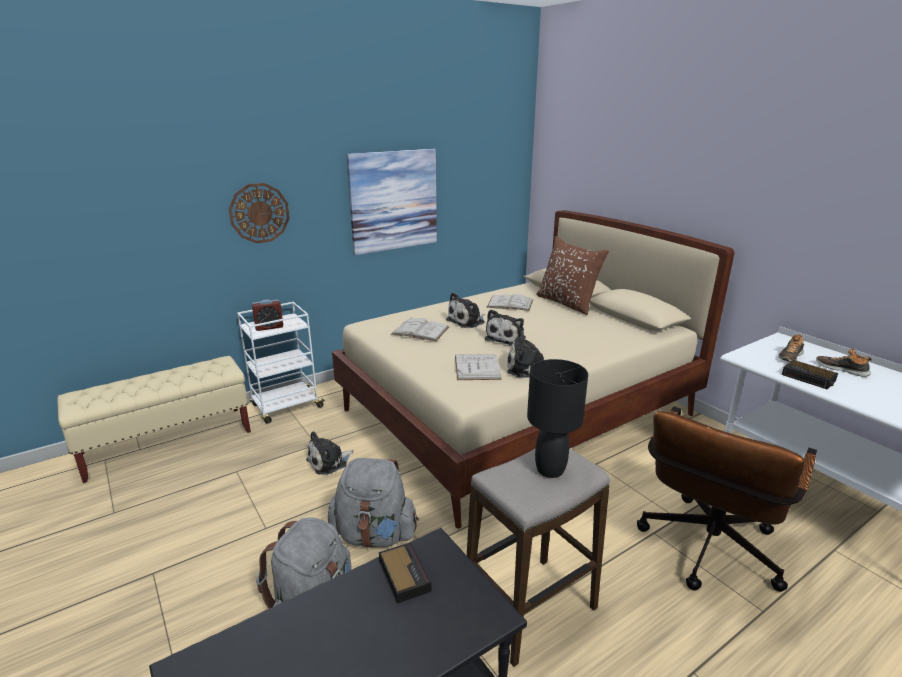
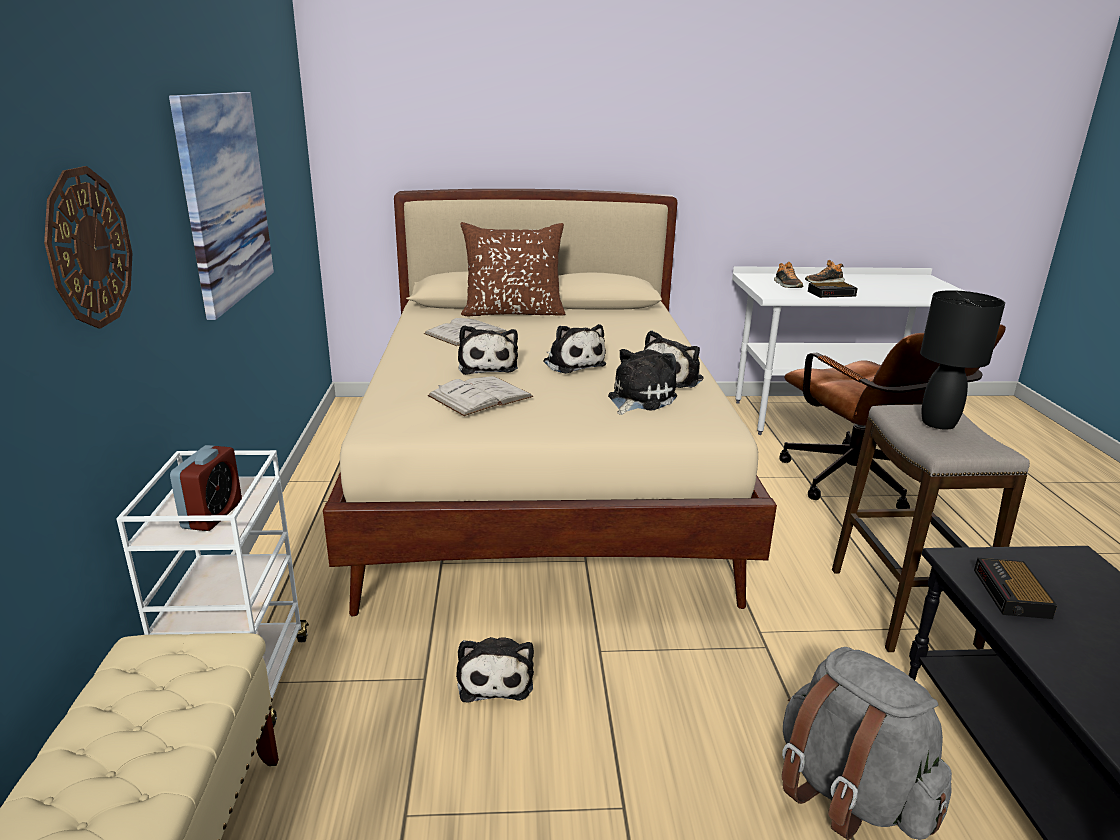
camera: 60 degrees left, 0 degrees up
grey backpack [328,458,419,548] -> none
alarm clock [379,542,432,604] -> alarm clock turned 90 degrees counterclockwise [974,558,1057,619]
white book [455,354,502,380] -> plush toy [608,349,677,415]

